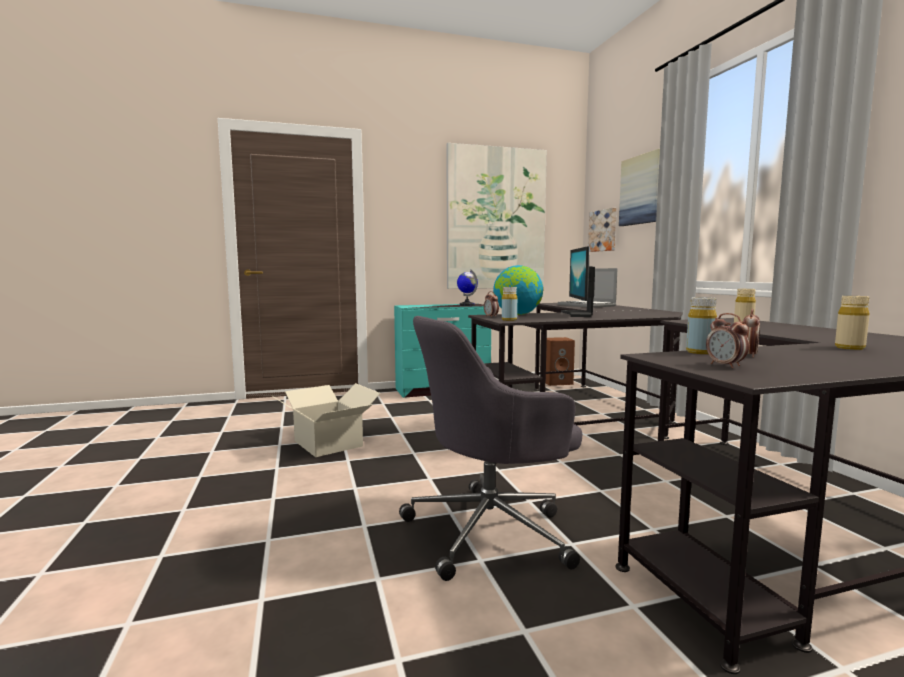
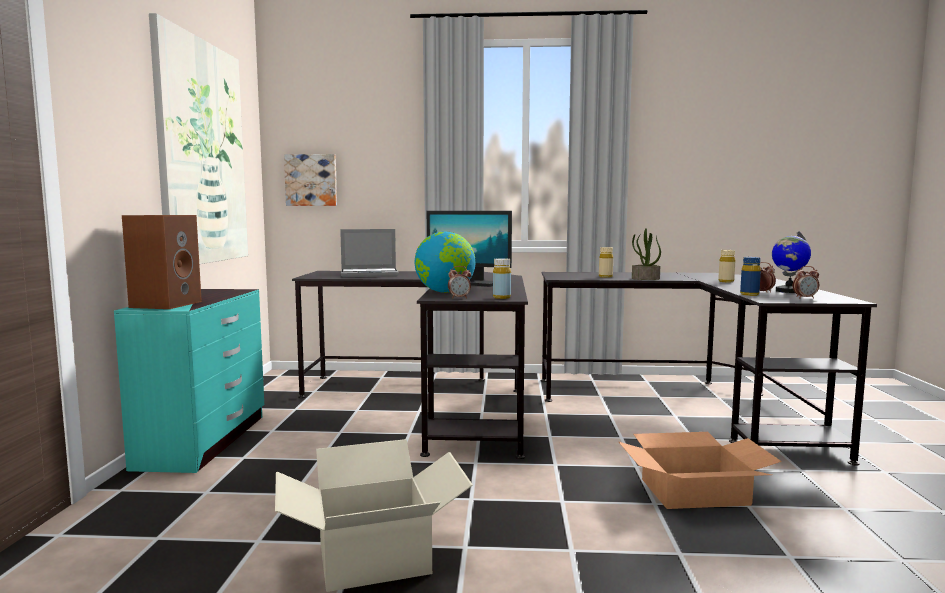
camera: 70 degrees left, 0 degrees up
grey office chair [399,316,582,581] -> cardboard box [619,432,782,509]
globe [457,270,478,306] -> globe moved to [772,231,811,293]
brown speaker [546,337,575,386] -> brown speaker moved to [122,215,202,309]
picture [619,149,660,226] -> none
yellow bottle [686,297,717,354] -> blue bottle [740,257,761,296]
none -> potted plant [632,228,661,280]

